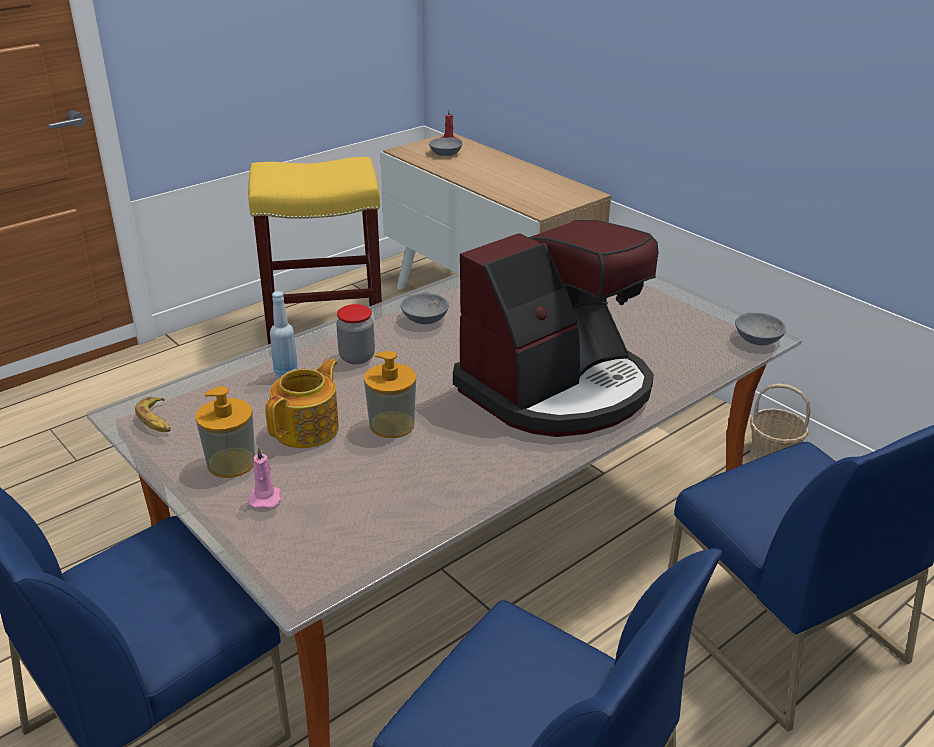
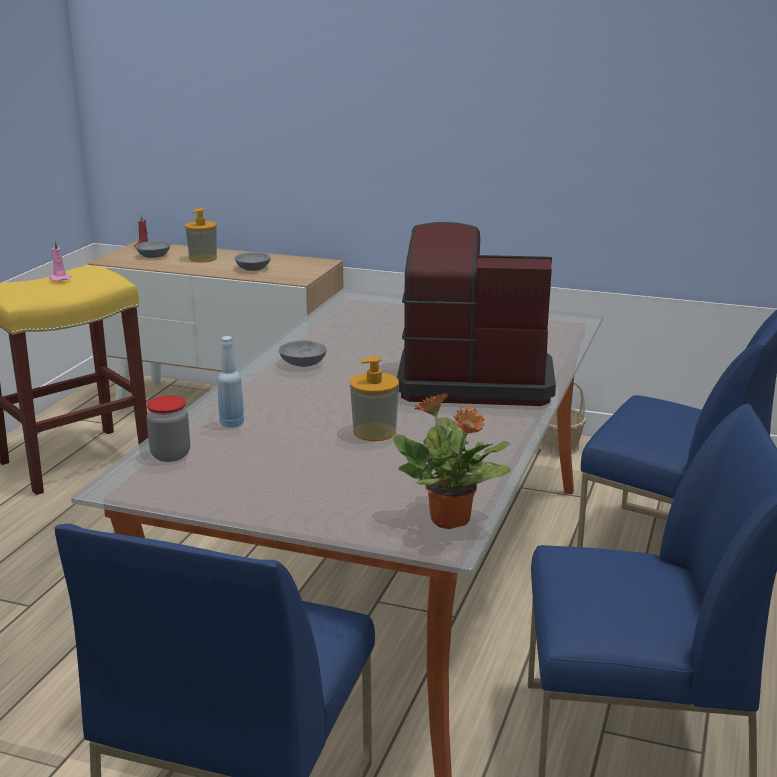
camera: 30 degrees left, 10 degrees down
banana [135,397,171,432] -> none
soap dispenser [195,386,255,478] -> soap dispenser moved to [185,208,217,263]
pink candle [248,447,281,508] -> pink candle moved to [49,240,71,281]
teapot [265,358,339,448] -> none
jar [336,304,375,364] -> jar moved to [146,395,190,462]
coffee machine [453,220,659,437] -> coffee machine turned 105 degrees counterclockwise [397,222,556,406]
grey bowl [735,312,786,345] -> grey bowl moved to [234,252,271,271]
none -> potted plant [392,393,510,529]

